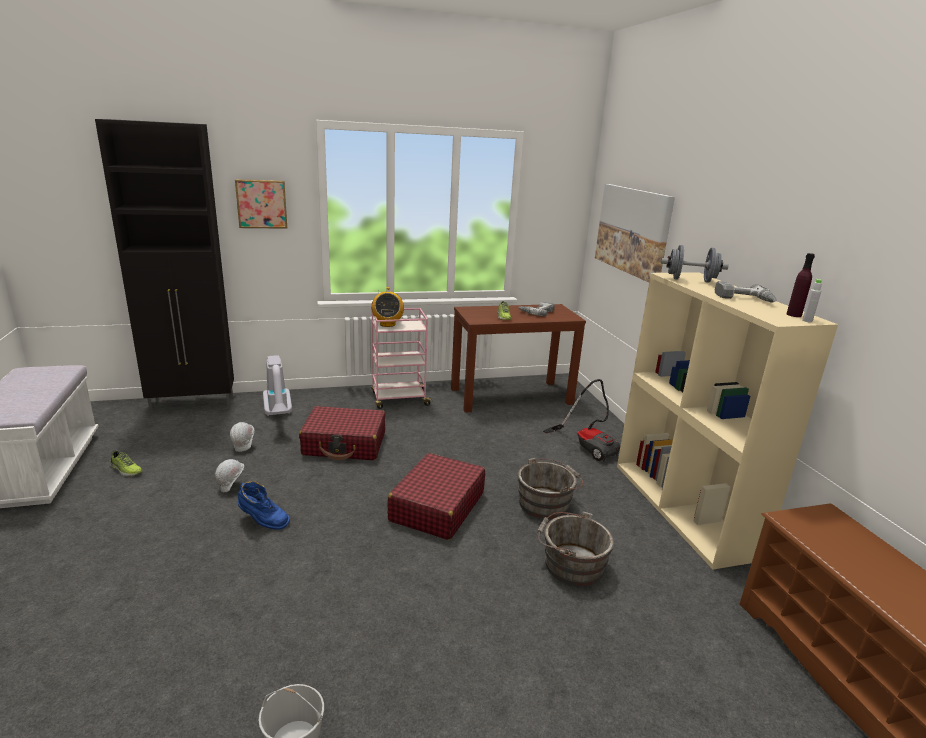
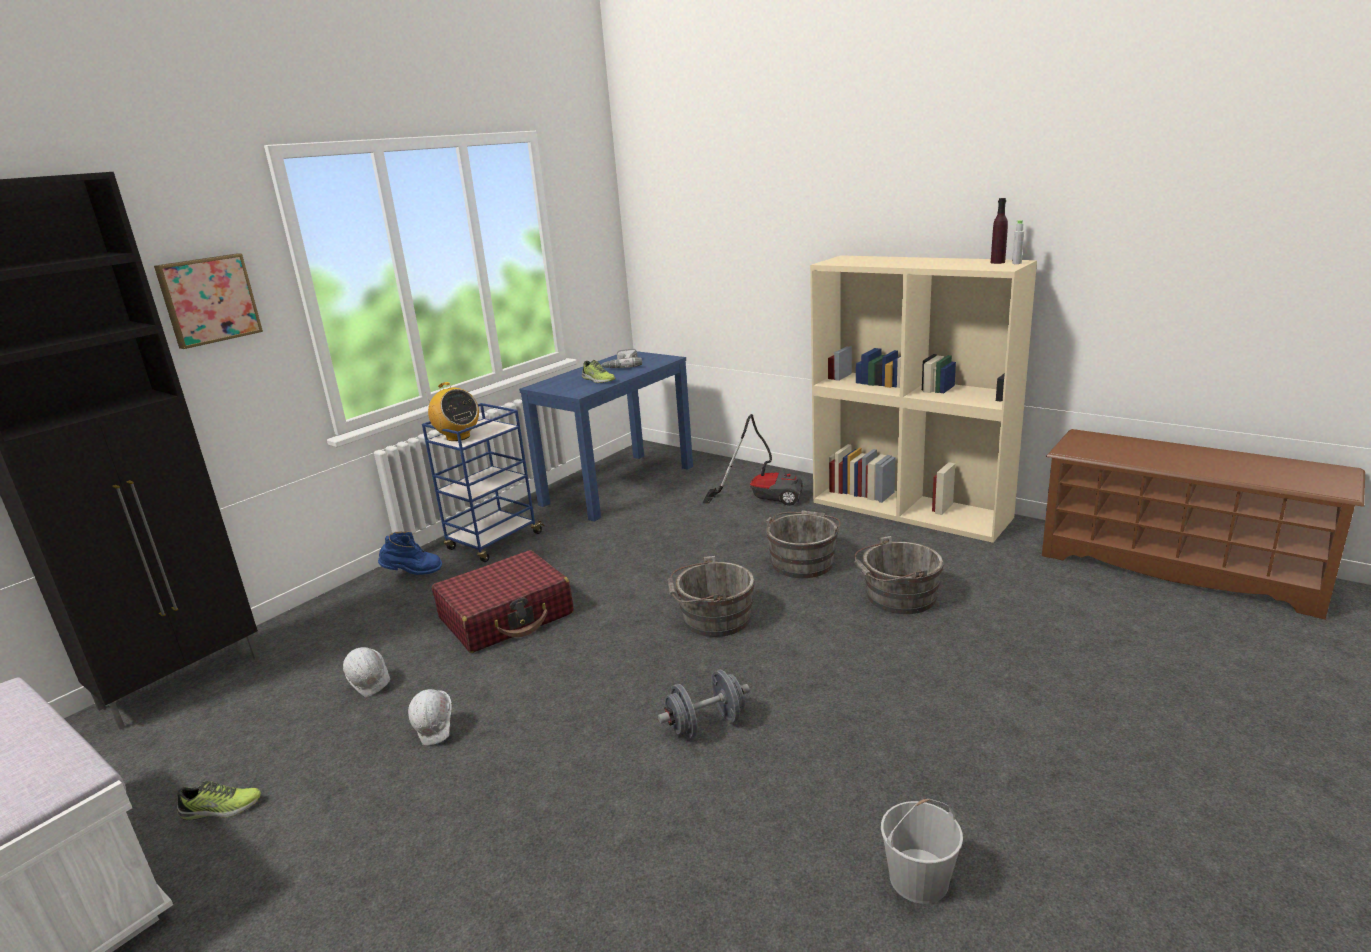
camera: 35 degrees left, 0 degrees up
blue boot [238,481,290,530] -> blue boot moved to [378,531,442,575]
vacuum cleaner [263,355,292,416] -> none
pink cart [371,308,433,409] -> blue cart [422,403,545,562]
red suitcase [388,453,485,540] -> grey bucket [667,556,755,637]
brown console table [451,304,586,413] -> blue console table [519,351,693,522]
picture [595,184,675,283] -> none
grey dumbbell [661,245,729,283] -> grey dumbbell moved to [658,670,750,739]
power drill [715,281,776,302] -> none

